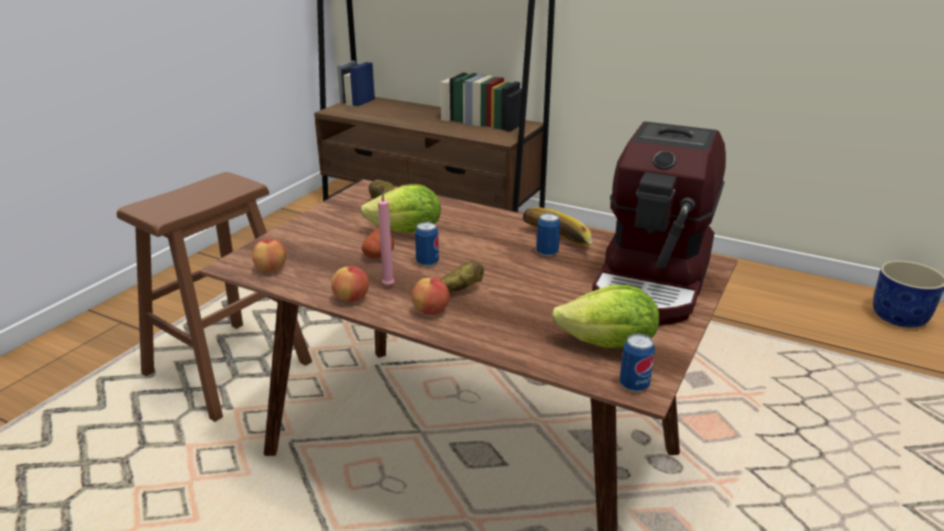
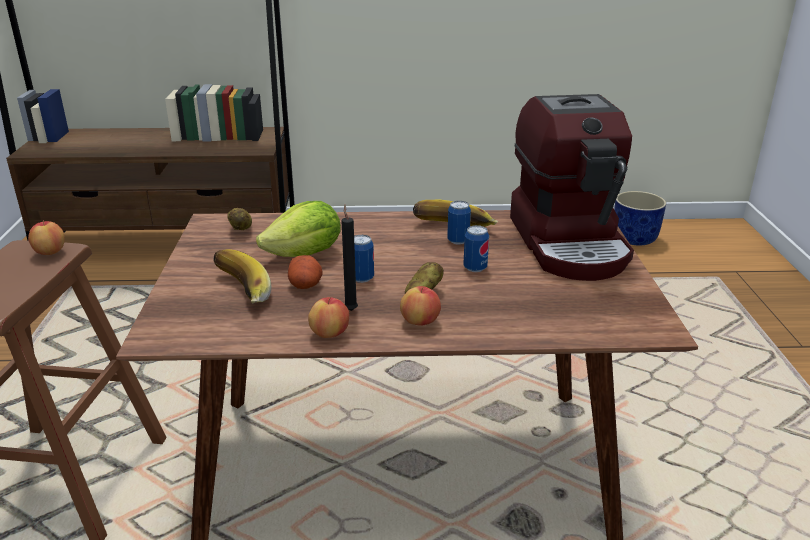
camera: 30 degrees left, 0 degrees up
apple [252,238,286,272] -> apple moved to [28,220,65,255]
pink candle [378,188,395,286] -> black candle [342,204,358,311]
lettuce [552,285,659,348] -> none
can [620,334,655,392] -> can moved to [463,225,489,272]
none -> banana [214,249,271,303]

